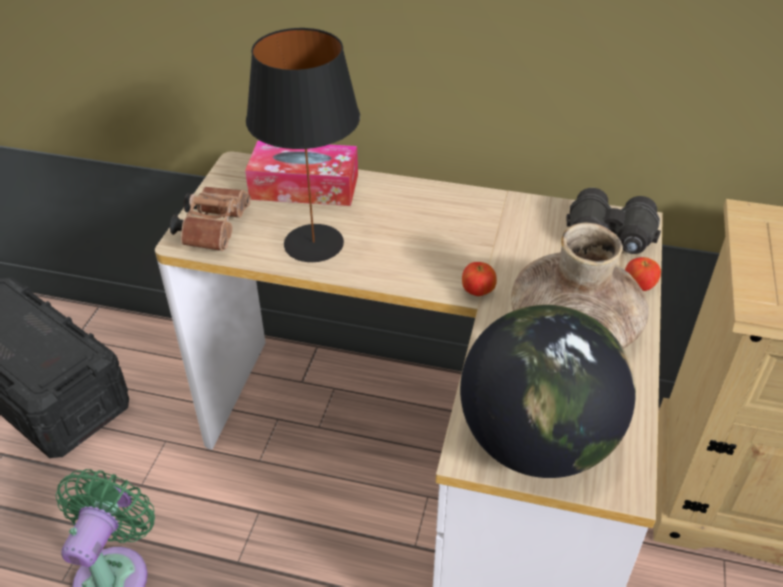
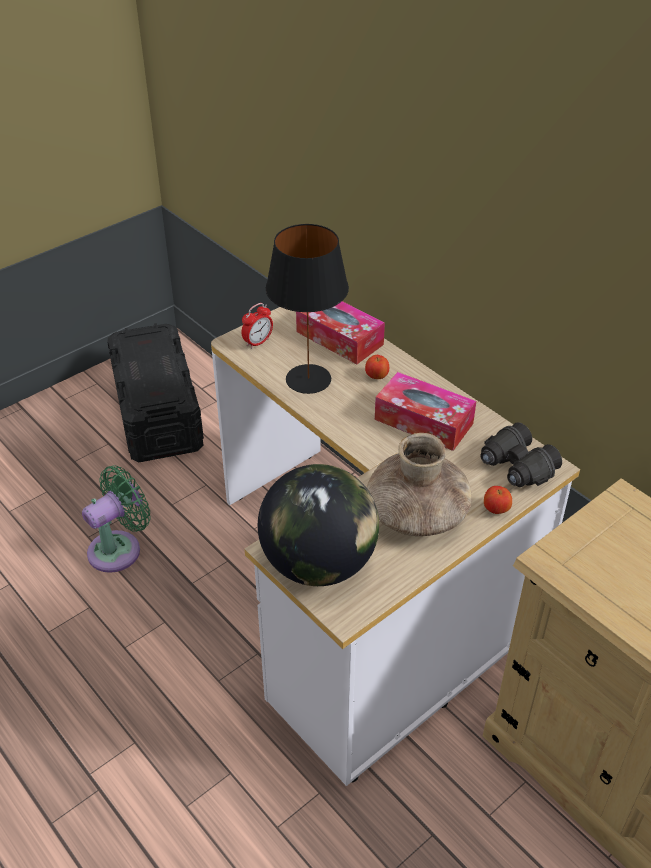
camera: 35 degrees right, 0 degrees up
brown binoculars [170,186,251,251] -> alarm clock [241,303,273,349]
apple [462,262,497,296] -> apple moved to [365,355,389,379]
none -> tissue box [375,372,476,451]

